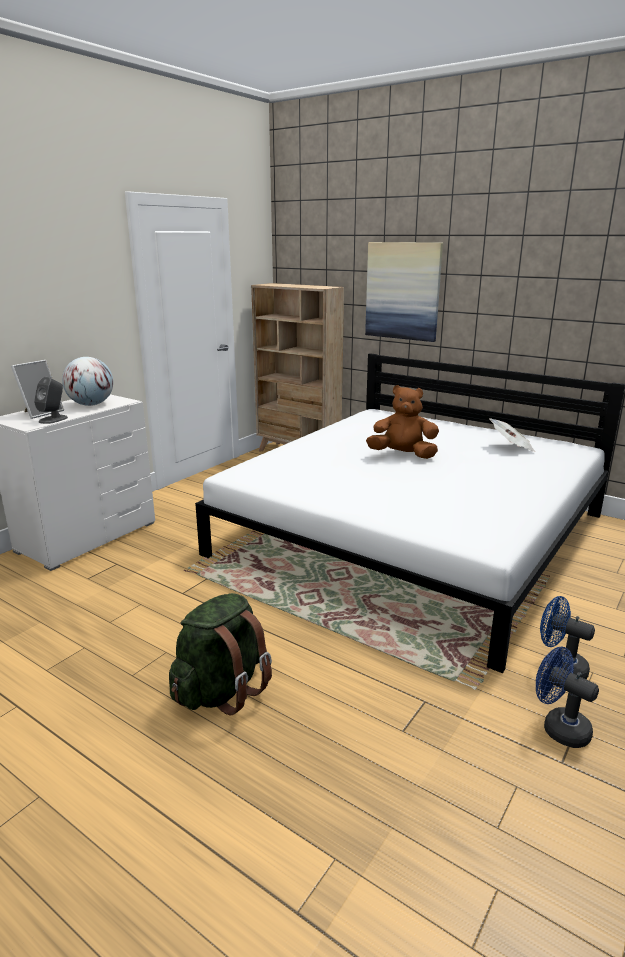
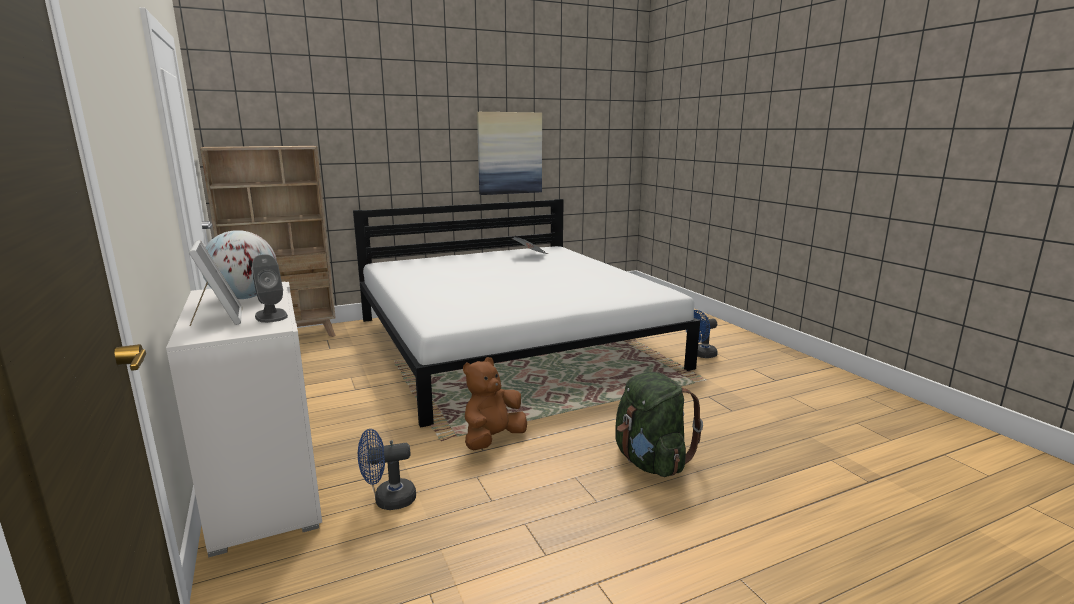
camera: 60 degrees left, 5 degrees down
picture [365,242,443,342] -> picture moved to [477,112,542,195]
brown plush toy [366,385,439,459] -> brown plush toy moved to [463,357,527,450]
blue fan [536,647,599,748] -> blue fan moved to [358,429,416,510]

